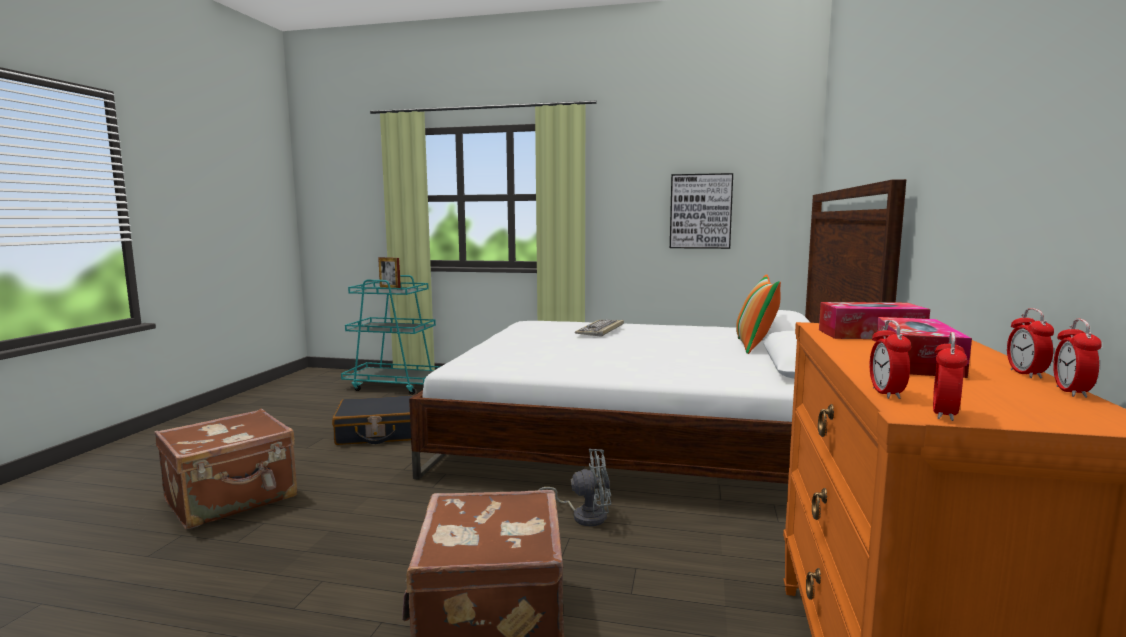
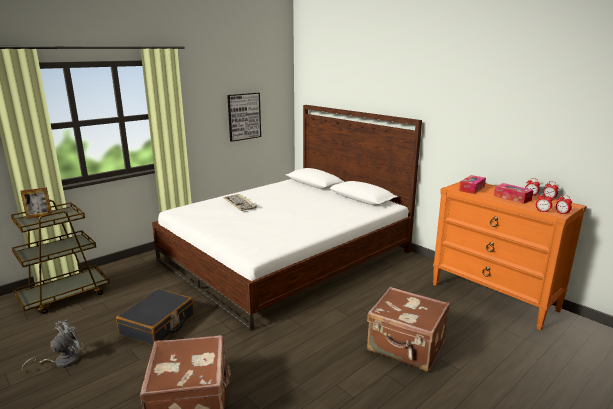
camera: 55 degrees left, 10 degrees up
turquoise cart [341,275,441,395] -> brown cart [11,200,110,314]
grey fan [537,449,611,526] -> grey fan moved to [22,320,85,372]
pillow [736,274,781,354] -> none

